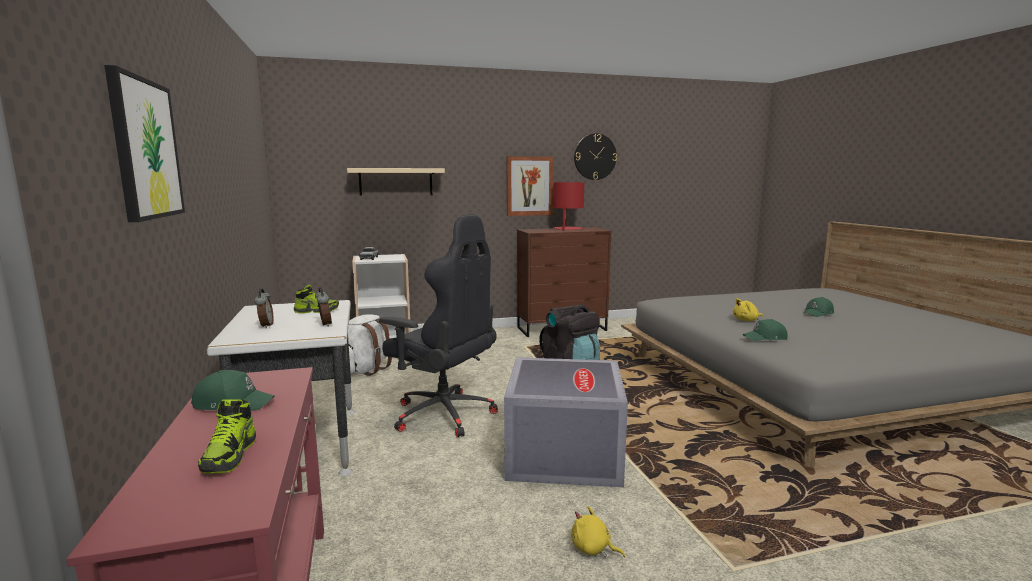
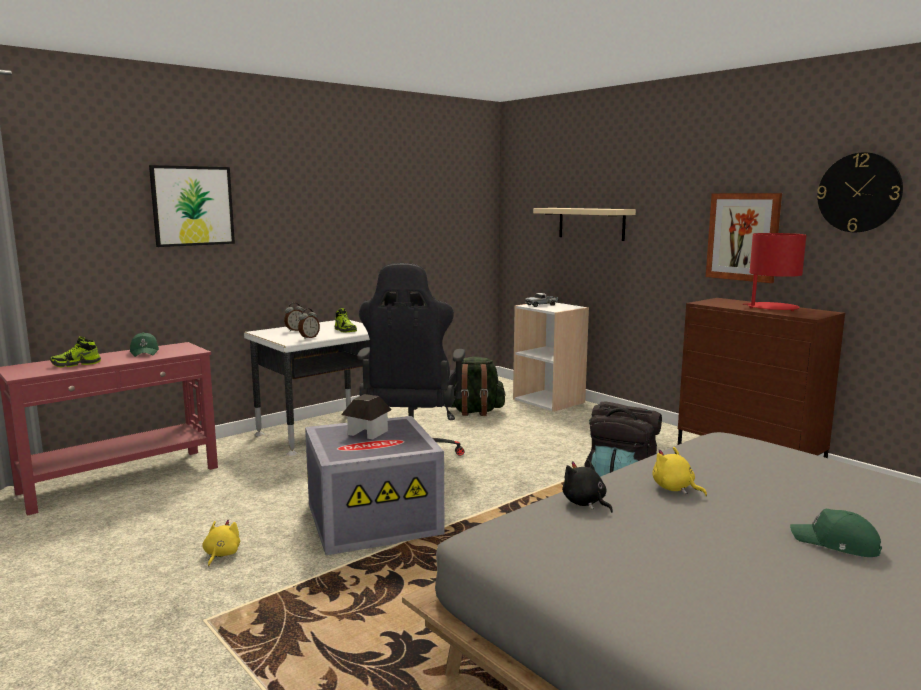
camera: 65 degrees right, 0 degrees up
white backpack [348,314,393,376] -> green backpack [451,357,505,416]
green cap [743,319,788,341] -> black plush toy [562,459,613,513]
none -> toy house [341,394,392,439]

